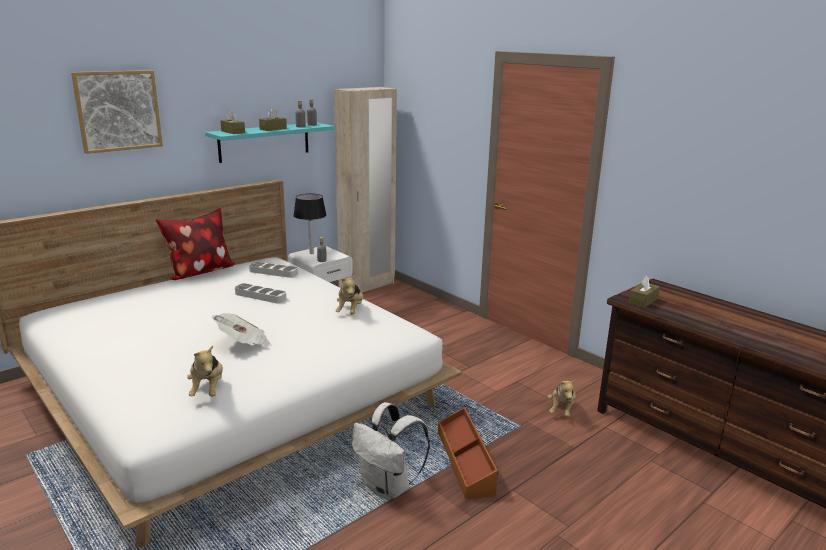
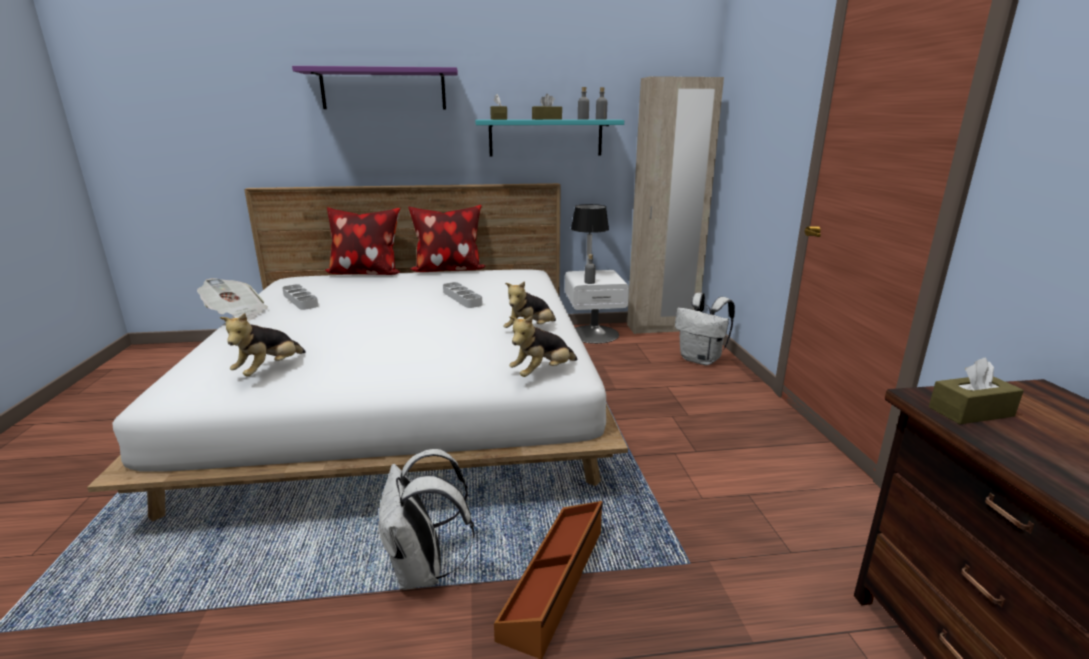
camera: 35 degrees right, 0 degrees up
picture [71,70,163,154] -> purple shelf [292,66,458,109]
newspaper [212,314,272,346] -> newspaper moved to [197,278,268,321]
grey tray [249,262,298,278] -> grey tray moved to [282,284,318,310]
plush toy [548,379,576,417] -> plush toy moved to [509,316,578,377]
none -> pillow [325,207,400,275]
none -> white backpack [675,292,735,365]

